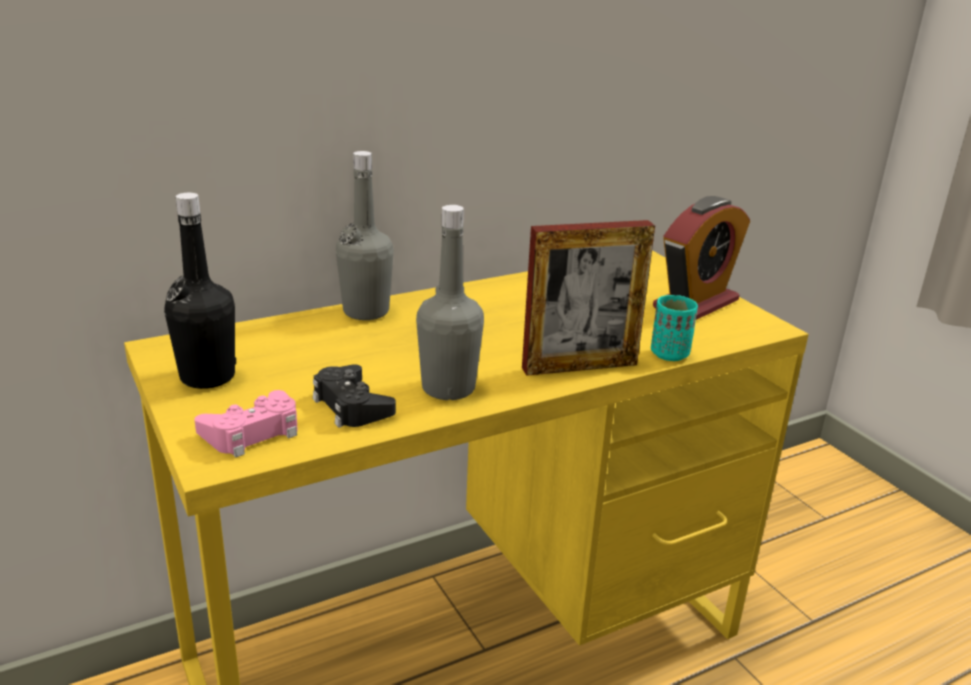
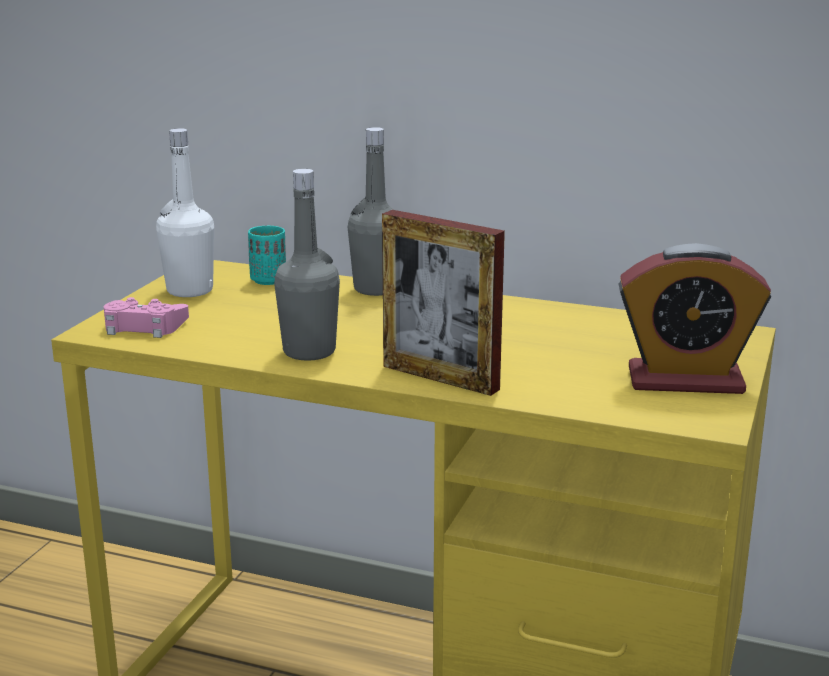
camera: 50 degrees right, 5 degrees down
black bottle [164,193,236,389] -> white bottle [156,128,214,297]
black game controller [313,364,396,428] -> none
turquoise cup [651,295,698,361] -> turquoise cup moved to [248,225,286,285]

